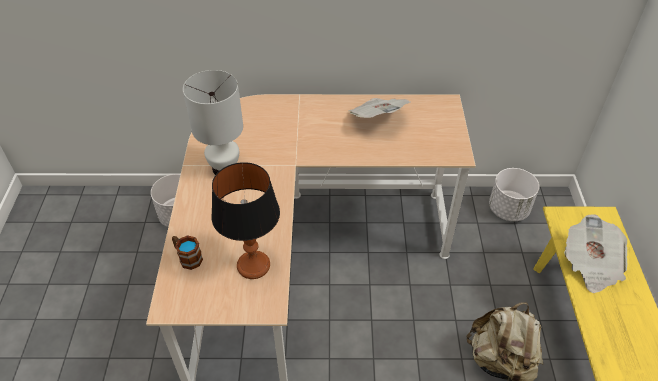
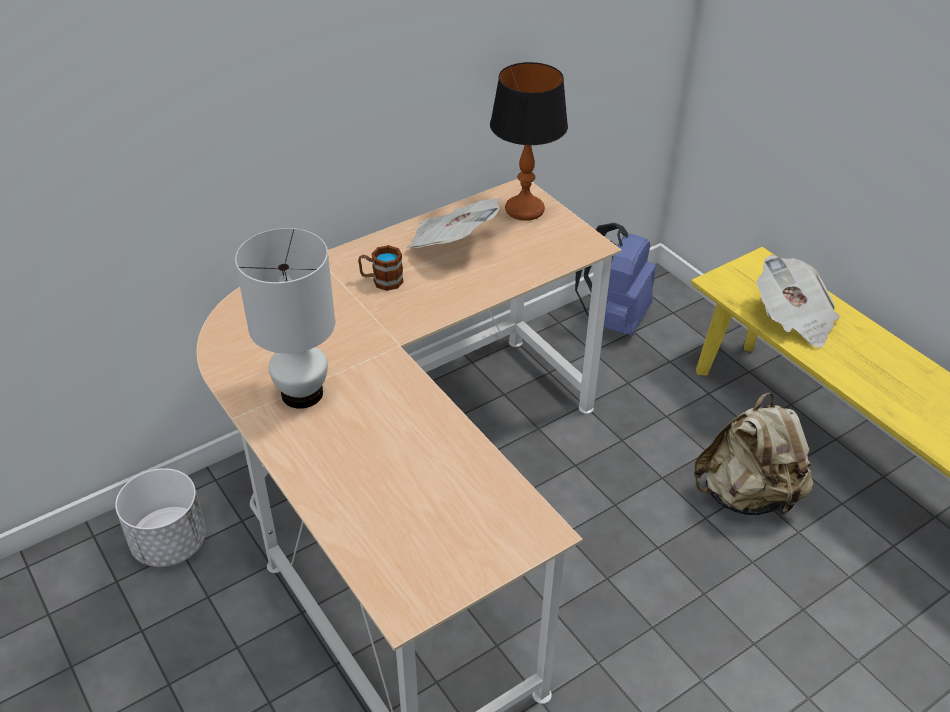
camera: 35 degrees left, 5 degrees down
mug [172,235,203,270] -> mug moved to [358,245,404,291]
table lamp [211,162,280,279] -> table lamp moved to [490,62,568,221]
white planter [489,168,539,221] -> blue backpack [575,222,656,335]

